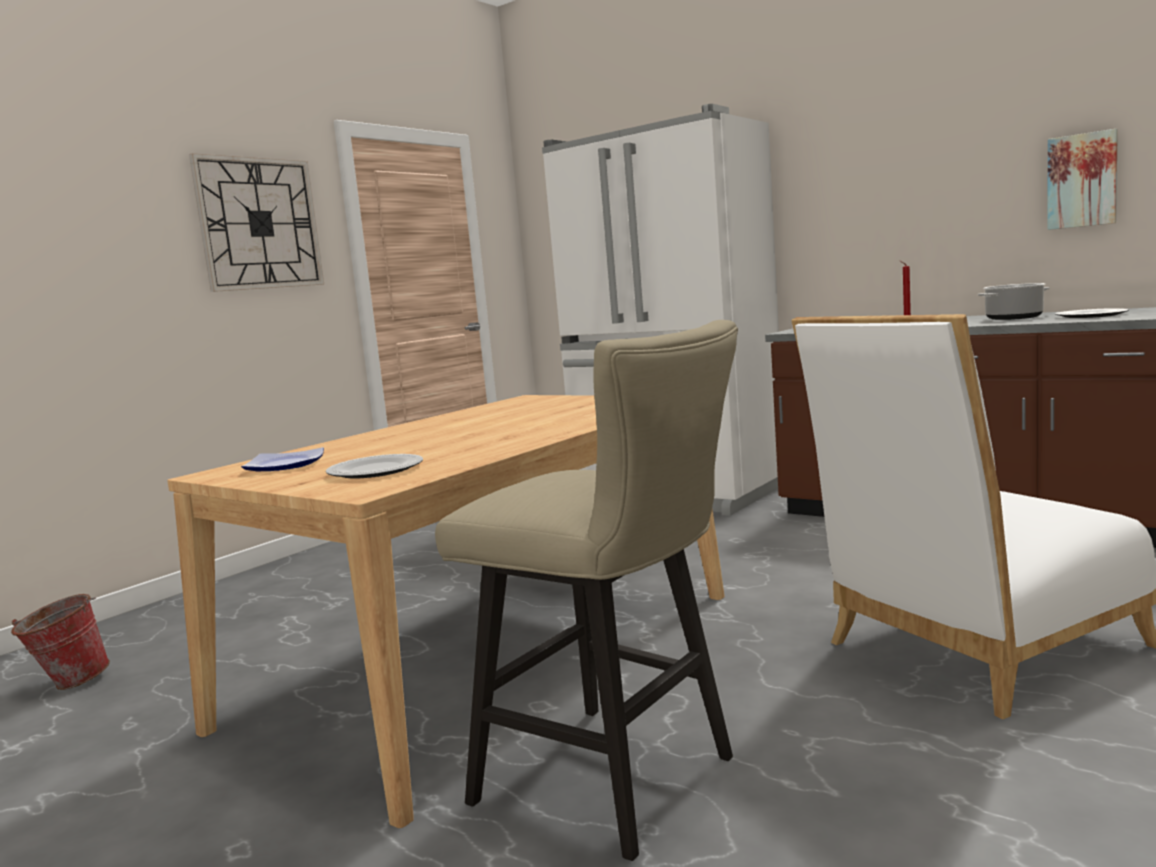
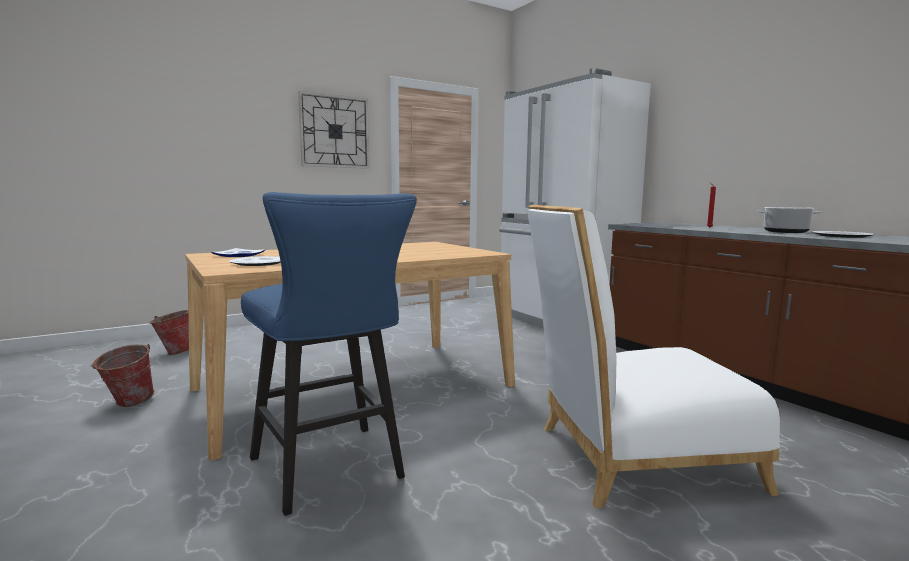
camera: 20 degrees right, 0 degrees up
beige stool [435,320,738,861] -> blue stool [241,192,417,516]
picture [1047,129,1118,230] -> none
none -> bucket [91,344,154,407]

